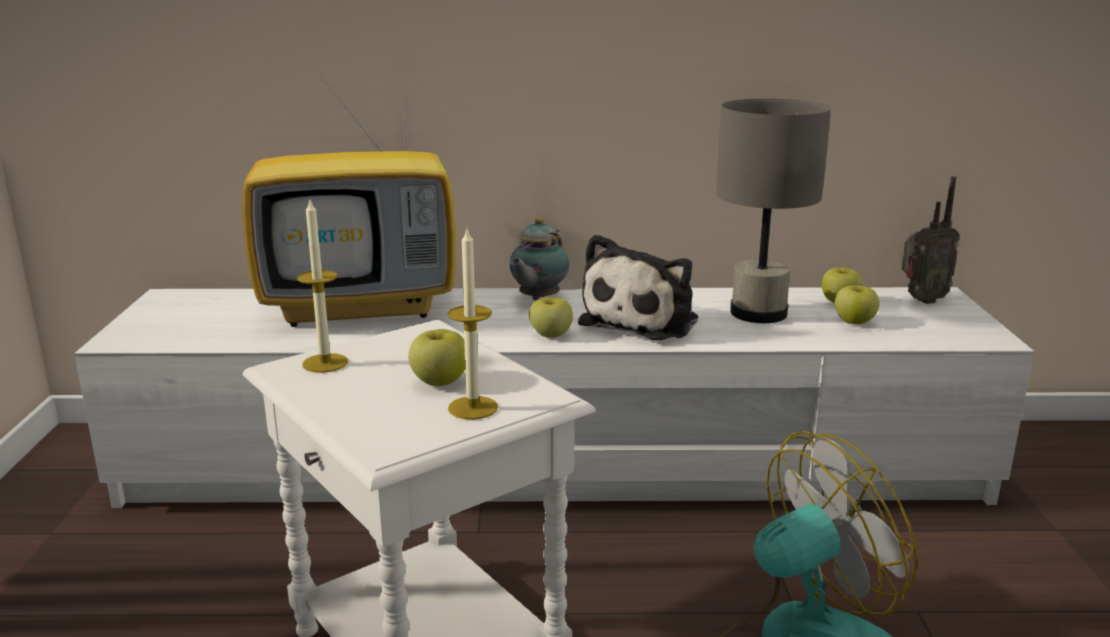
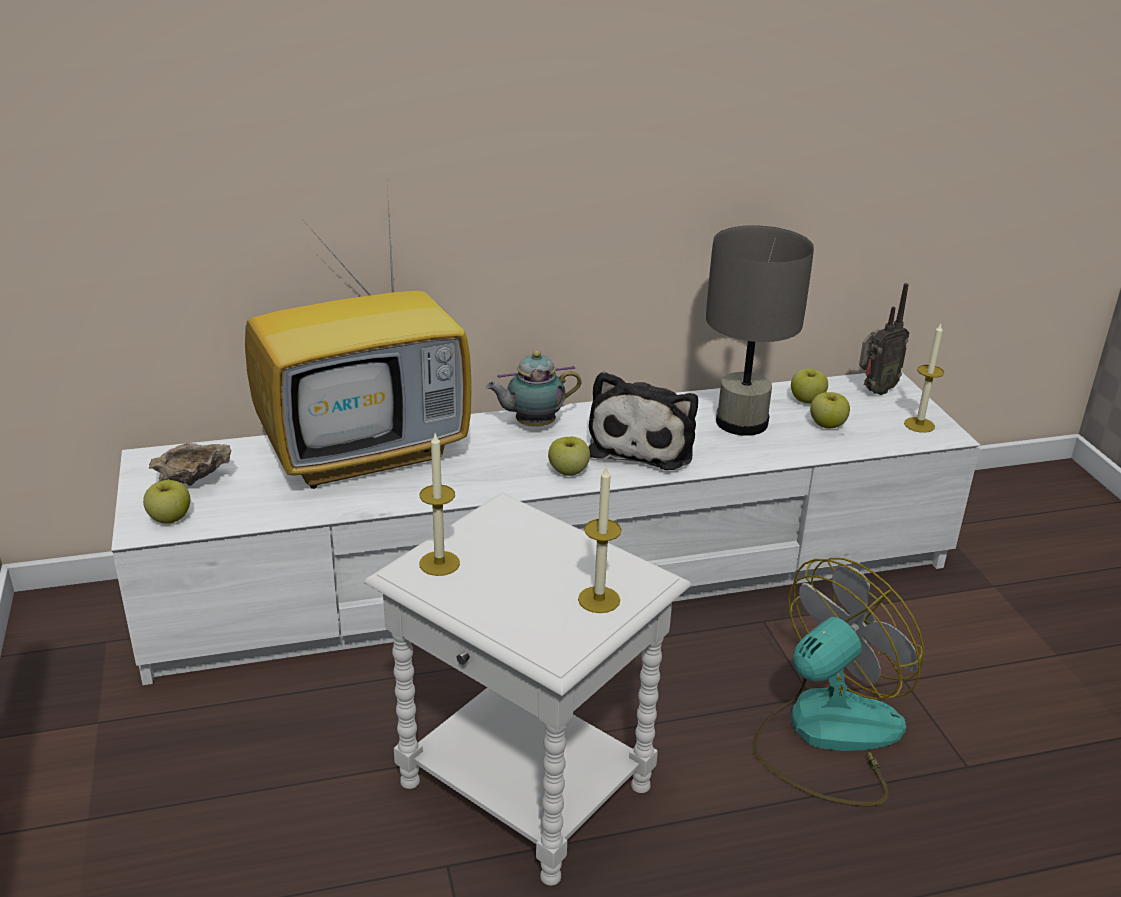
camera: 15 degrees left, 10 degrees up
apple [408,329,465,386] -> apple moved to [143,480,190,524]
teapot [509,217,569,301] -> teapot turned 60 degrees clockwise [486,351,581,427]
none -> beige bowl [148,443,231,486]
none -> candle [904,323,944,433]

